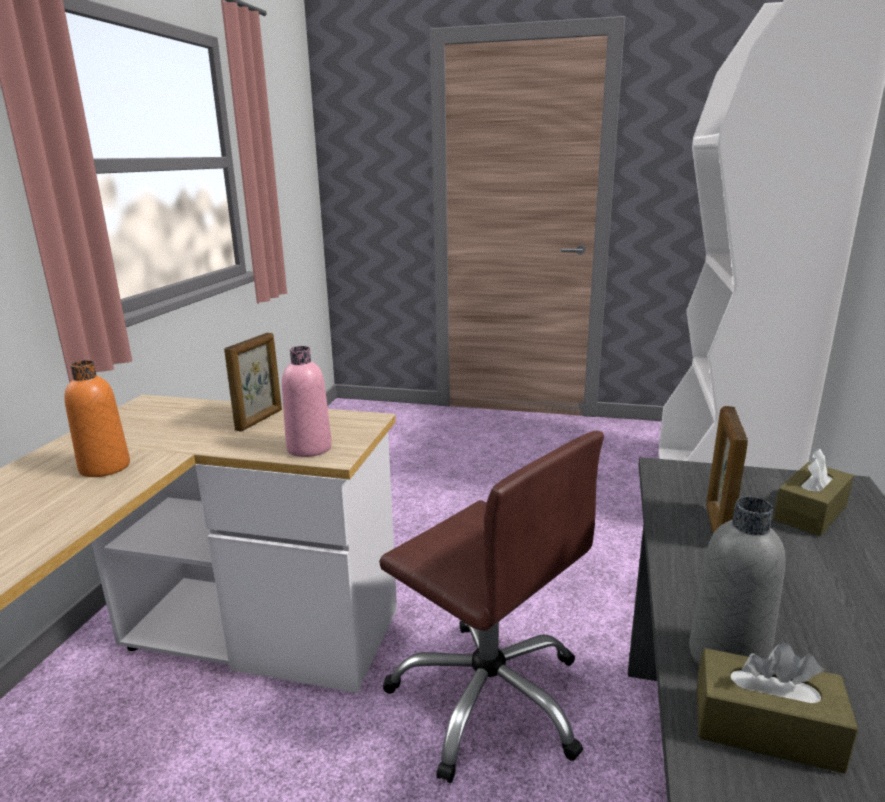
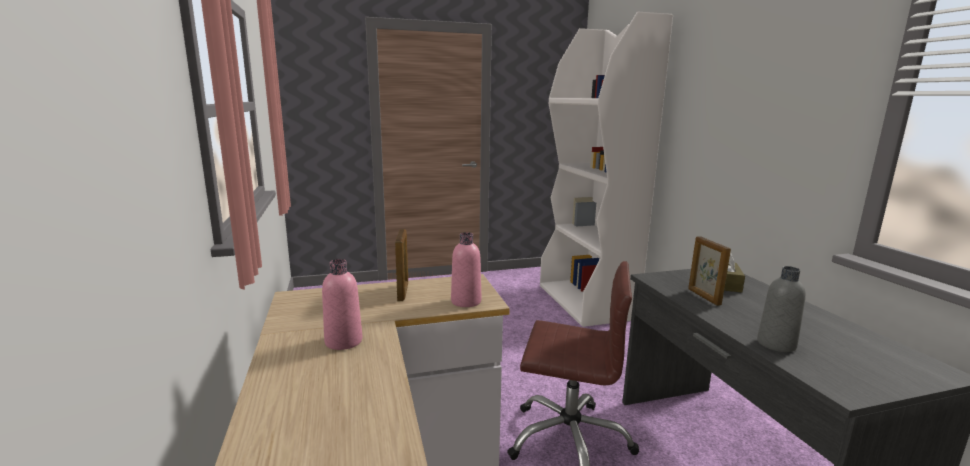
camera: 30 degrees left, 5 degrees down
orange bottle [64,360,130,477] -> pink bottle [322,259,362,350]
brown tissue box [697,643,858,774] -> none

